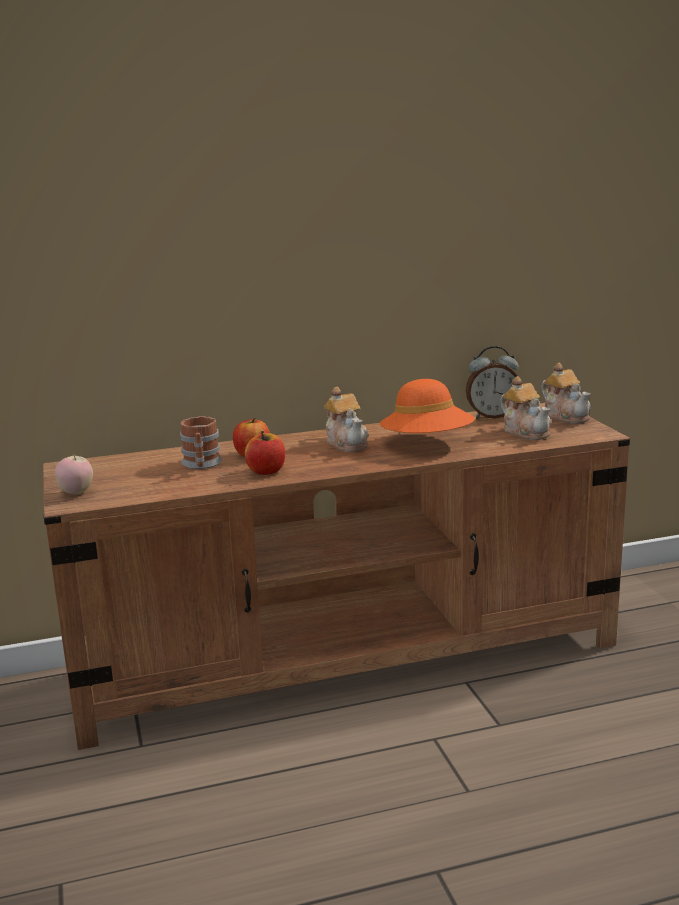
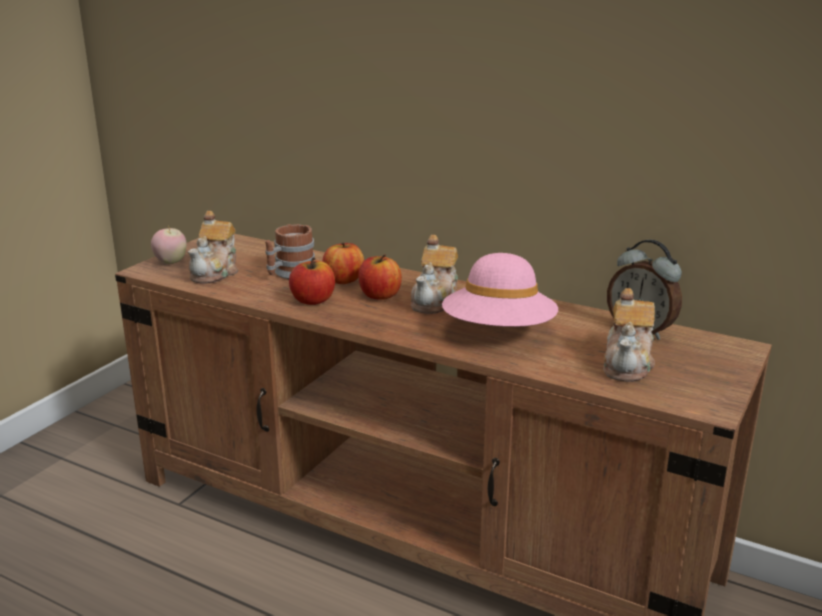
camera: 45 degrees right, 5 degrees up
orange hat [380,379,475,433] -> pink hat [442,253,558,327]
teapot [542,363,591,424] -> teapot moved to [188,211,238,284]
none -> apple [359,254,402,300]

